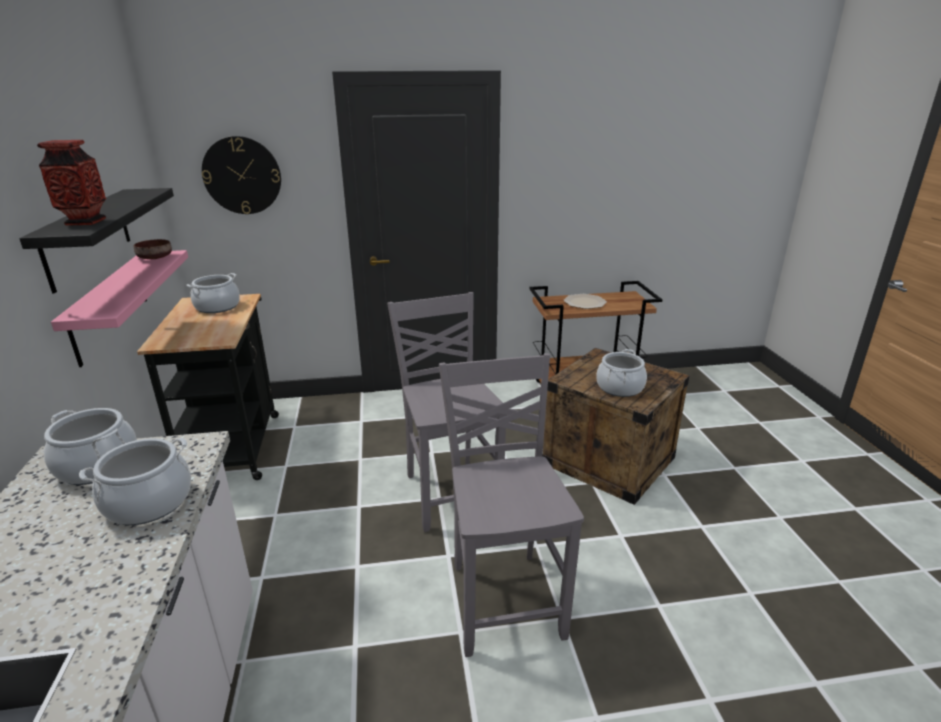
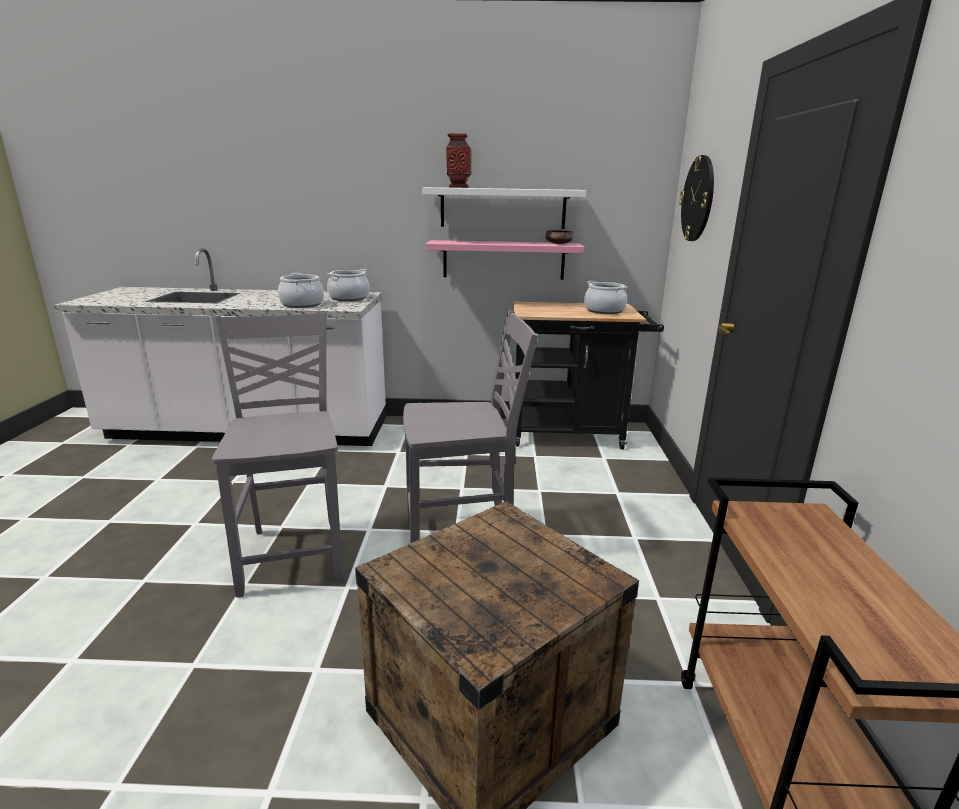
camera: 100 degrees right, 5 degrees down
black shelf [19,188,174,294] -> white shelf [422,187,586,229]
grey chair [439,354,584,657] -> grey chair turned 105 degrees counterclockwise [212,312,343,597]
plate [563,294,607,309] -> none
cooking pot [596,349,647,397] -> none

